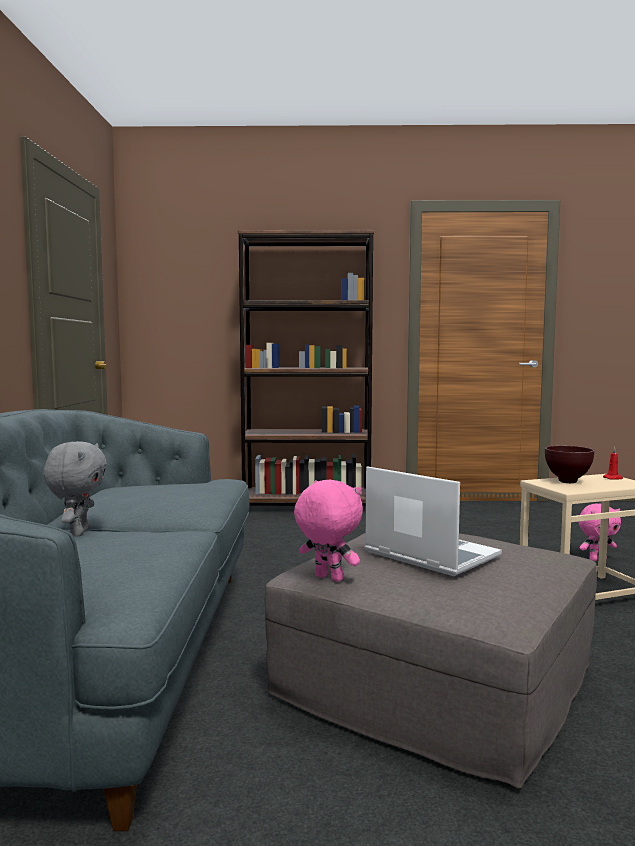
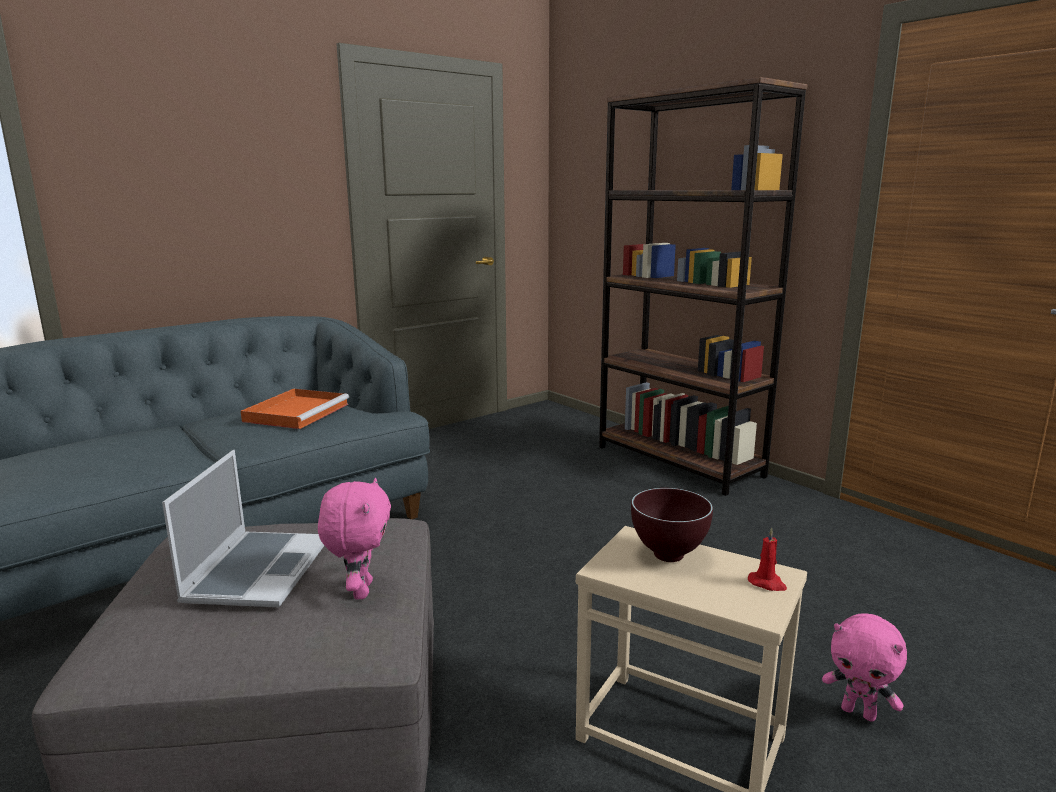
camera: 50 degrees right, 10 degrees up
grey plush toy [43,441,107,536] -> none
pink plush toy [294,480,363,582] -> pink plush toy moved to [318,478,391,600]
none -> orange tray [241,389,349,429]

